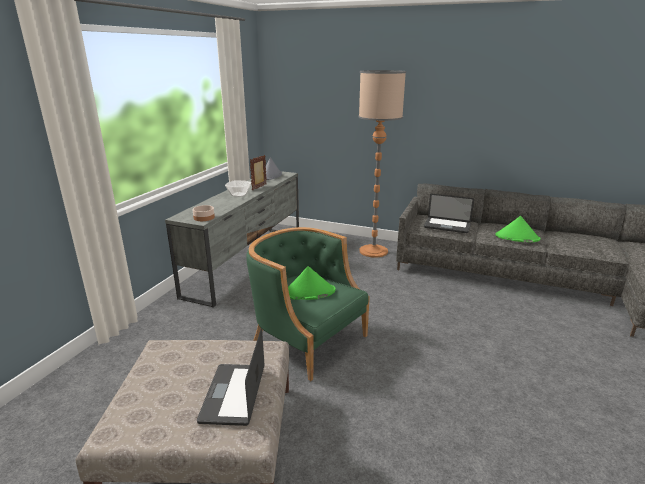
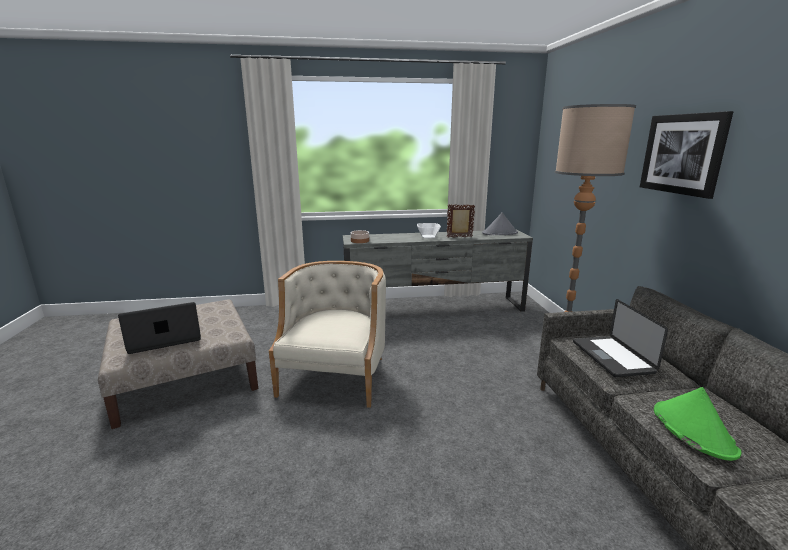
camera: 60 degrees right, 5 degrees down
green armchair [247,227,370,381] -> beige armchair [269,261,386,408]
green hat [288,266,336,300] -> none
none -> picture [640,111,733,199]

